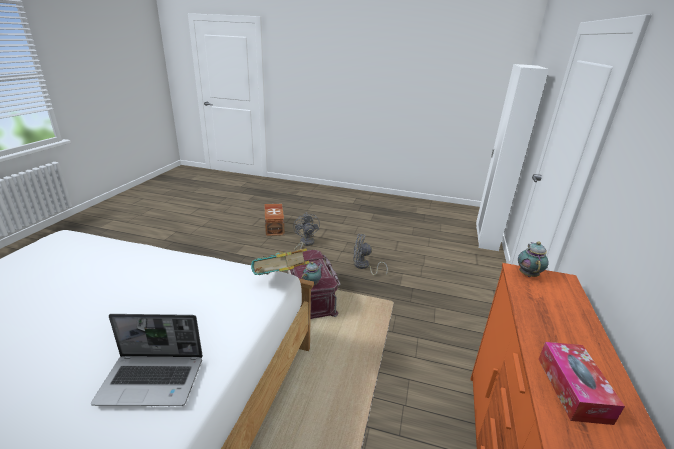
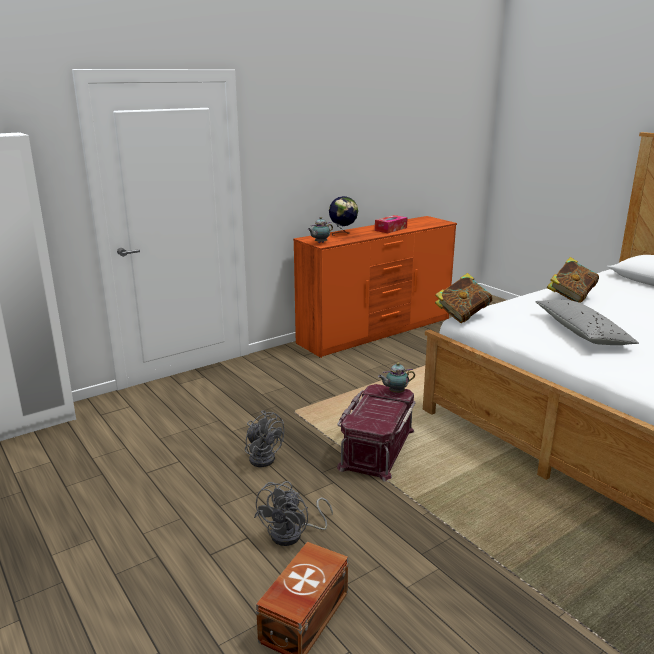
camera: 140 degrees left, 5 degrees down
laptop [91,314,203,406] -> book [547,257,599,303]
none -> globe [329,196,358,236]
none -> grey pillow [535,299,639,345]

